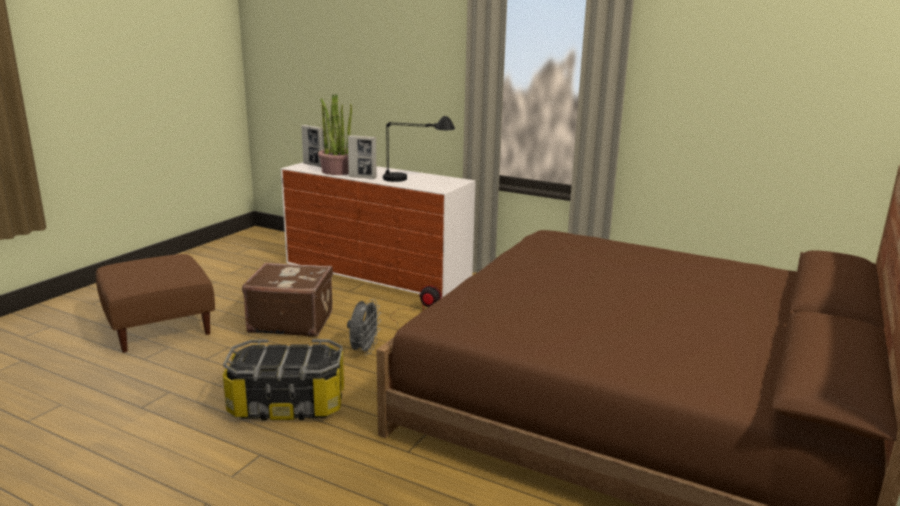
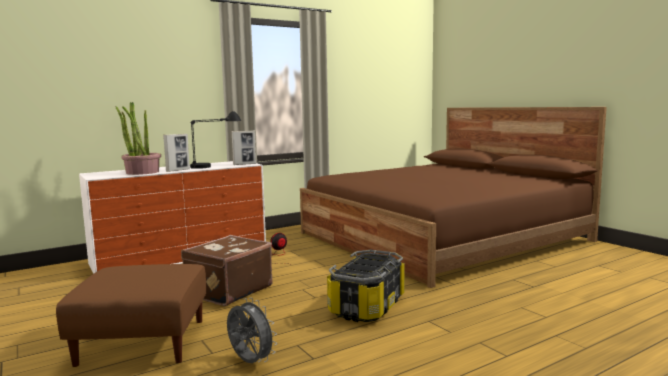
camera: 60 degrees left, 10 degrees down
picture frame [302,125,324,167] -> picture frame moved to [232,131,256,165]
grey fan [347,299,381,355] -> grey fan moved to [227,298,277,363]

